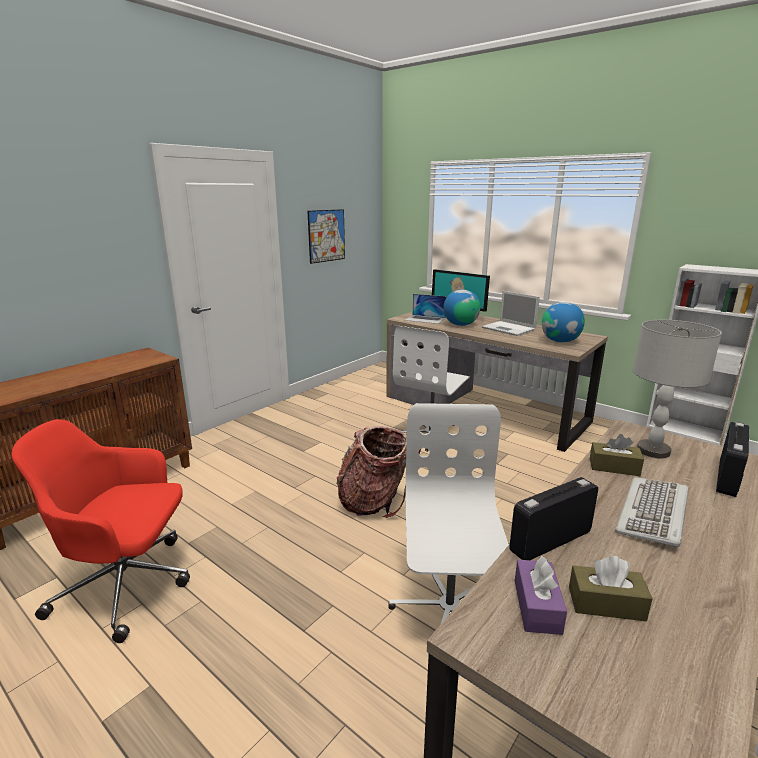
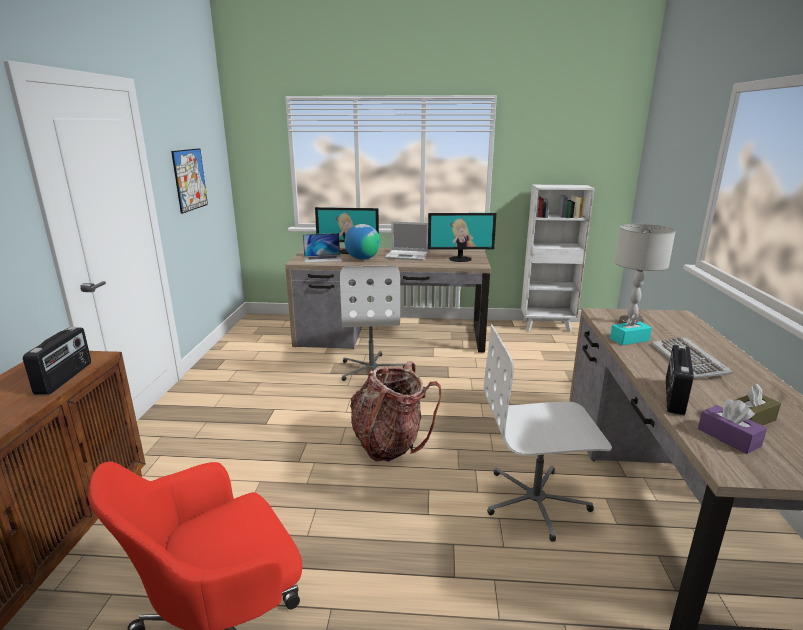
camera: 35 degrees left, 0 degrees up
white office chair [388,403,509,624] -> white office chair turned 60 degrees counterclockwise [484,324,612,542]
globe [542,302,585,342] -> monitor [428,213,496,262]
brown tissue box [590,434,644,476] -> turquoise tissue box [610,313,652,345]
radio [716,422,749,497] -> radio moved to [23,327,91,395]

